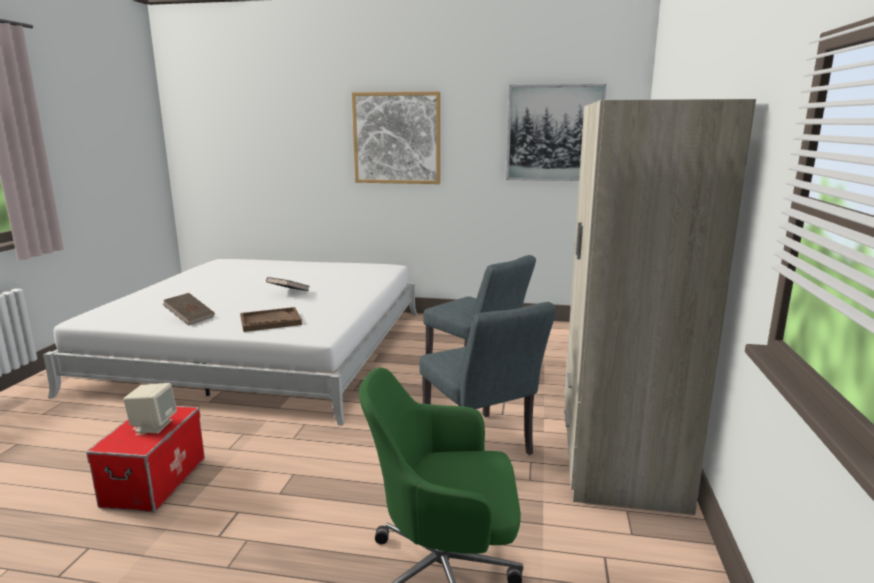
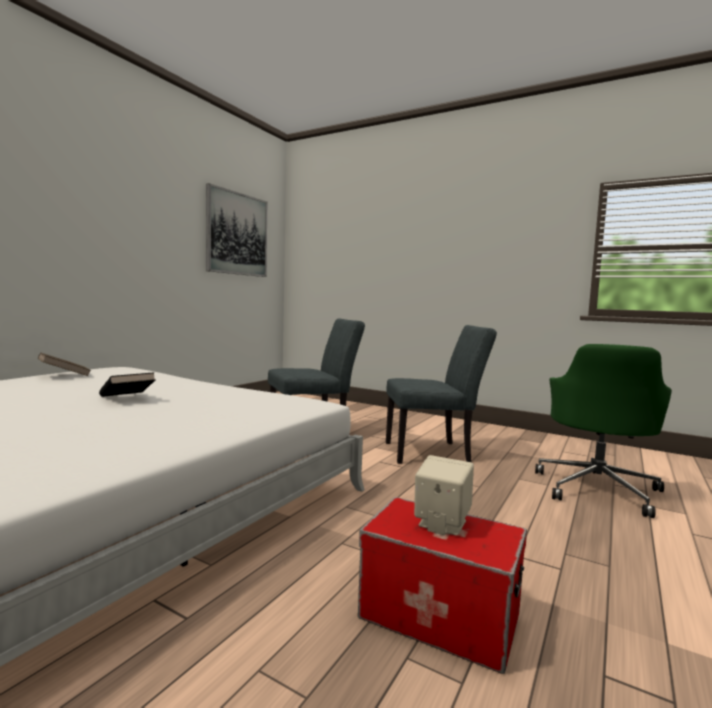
camera: 70 degrees left, 10 degrees down
brown book [163,293,215,325] -> brown book moved to [38,352,91,376]
brown tray [240,307,302,332] -> none
picture [352,92,440,184] -> none
beige wardrobe [565,99,756,515] -> none

